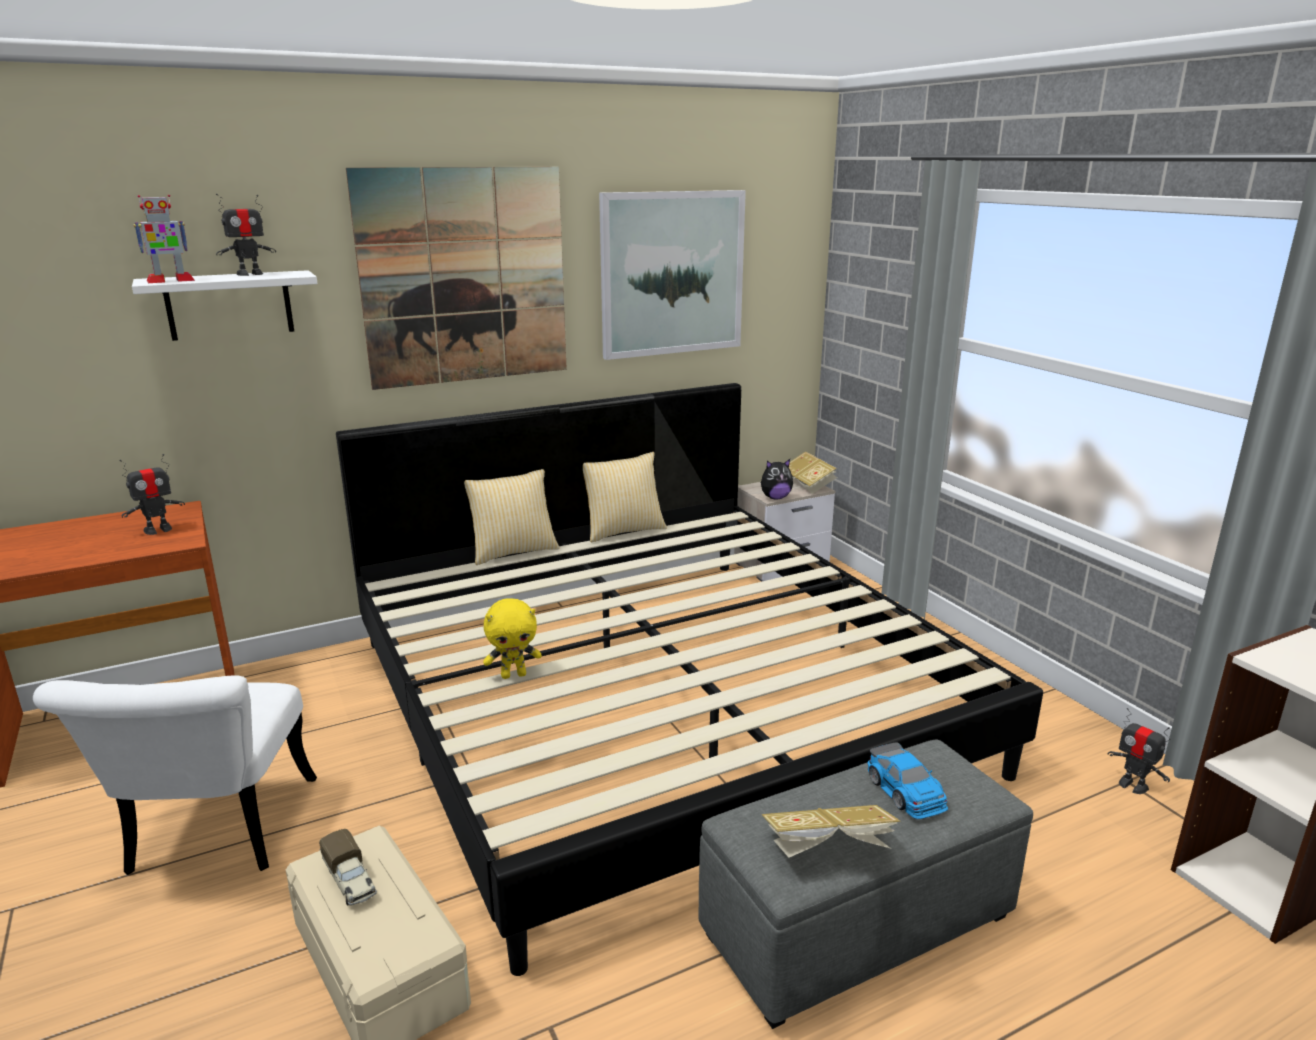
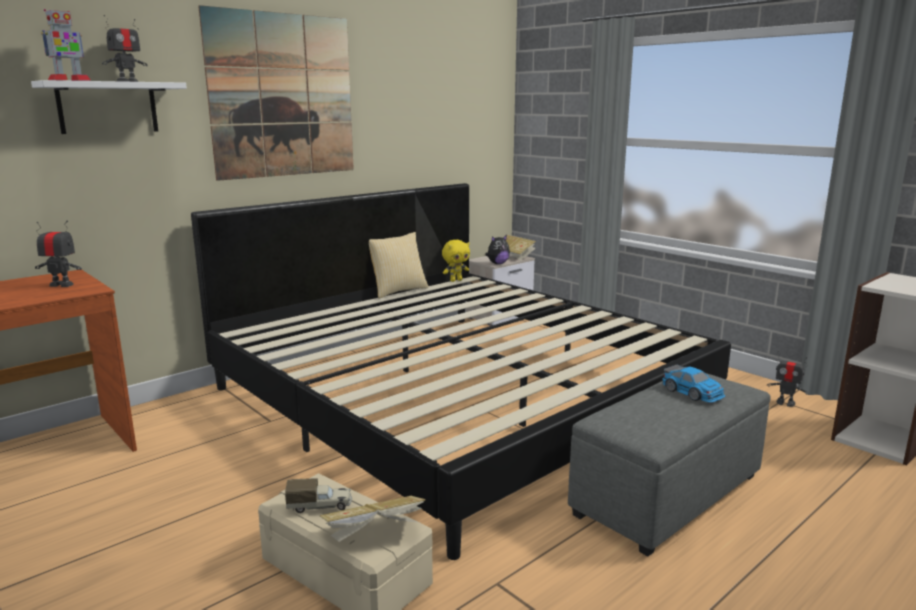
camera: 15 degrees left, 5 degrees down
white chair [33,676,317,875] -> none
toy robot [119,454,185,535] -> toy robot turned 120 degrees counterclockwise [35,221,82,287]
toy truck [319,829,377,906] -> toy truck turned 45 degrees counterclockwise [285,478,352,513]
pillow [464,469,560,565] -> none
yellow plush toy [483,598,542,679] -> yellow plush toy moved to [442,240,470,282]
picture [599,190,746,360] -> none
book [762,805,901,858] -> book moved to [319,496,426,542]

